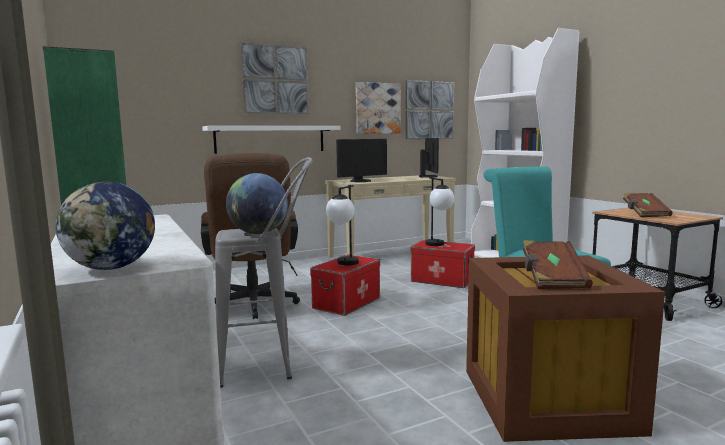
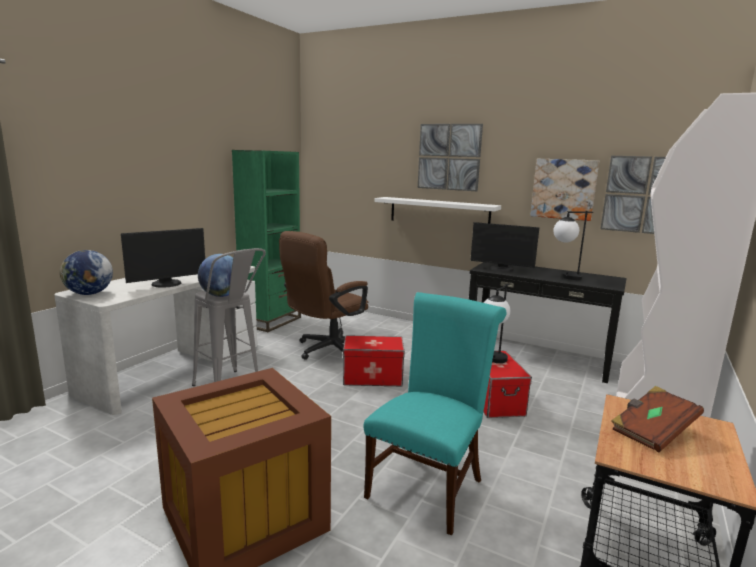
camera: 55 degrees right, 5 degrees up
beige console table [325,175,456,257] -> black console table [469,262,627,383]
table lamp [326,185,359,266] -> table lamp moved to [553,211,593,280]
monitor [419,138,439,178] -> monitor moved to [121,228,205,288]
brown book [523,240,593,289] -> none

